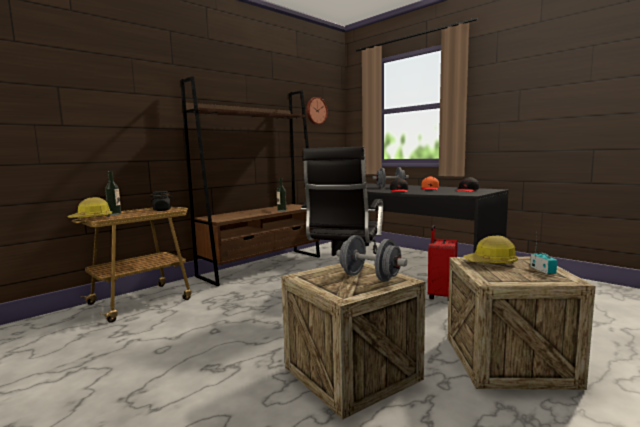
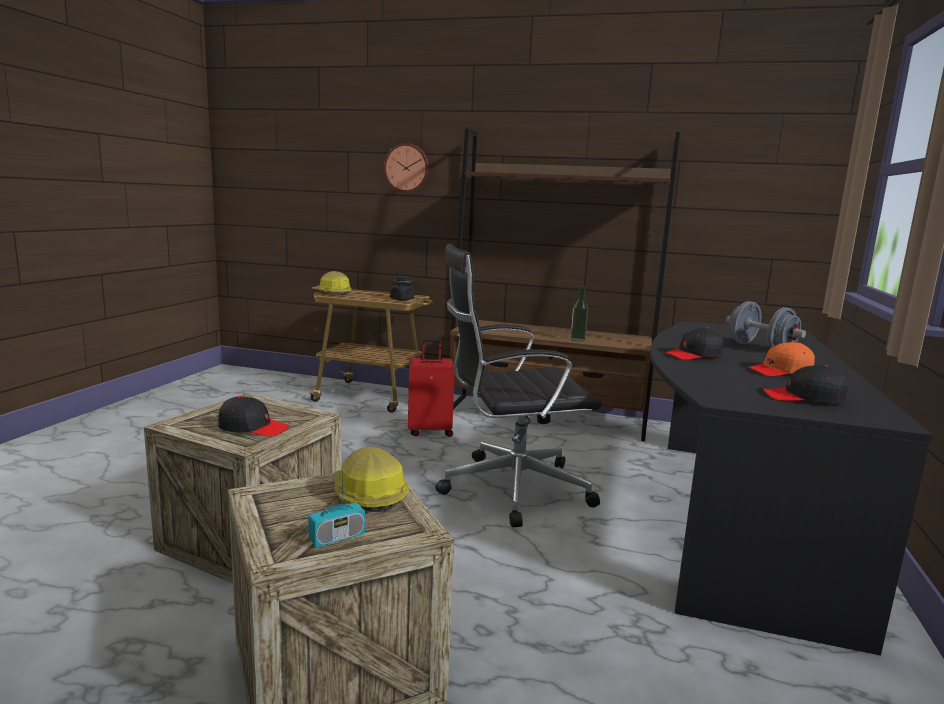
camera: 60 degrees right, 5 degrees up
bottle [105,171,121,215] -> none
wall clock [306,97,328,125] -> wall clock moved to [384,143,430,192]
grey dumbbell [336,235,407,282] -> black cap [218,396,289,436]
red suitcase [428,225,458,301] -> red suitcase moved to [408,339,455,437]

